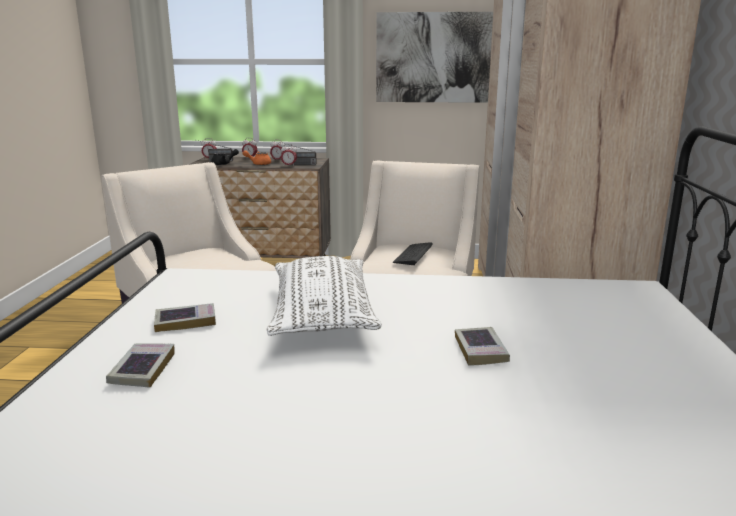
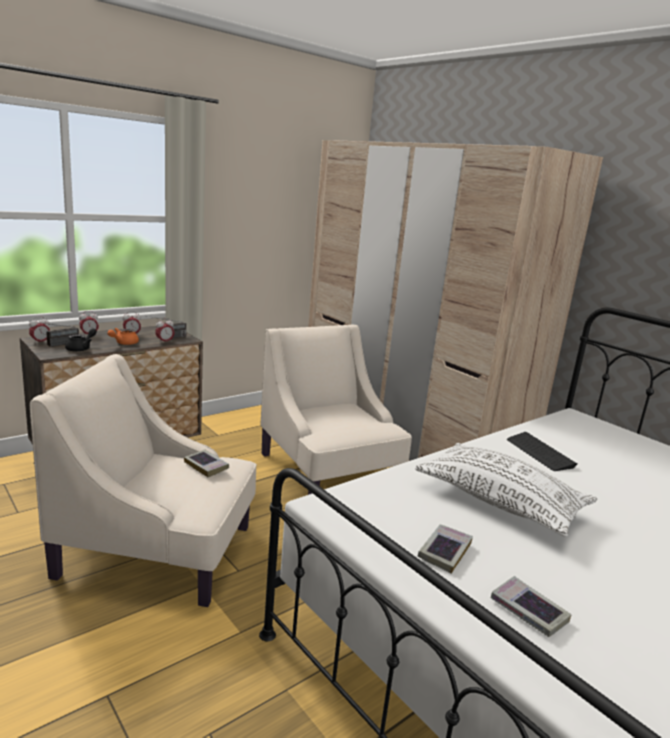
camera: 45 degrees left, 0 degrees up
picture [376,12,493,103] -> none
keyboard [392,242,433,265] -> keyboard moved to [507,432,577,471]
book [455,327,510,366] -> book moved to [184,450,229,477]

